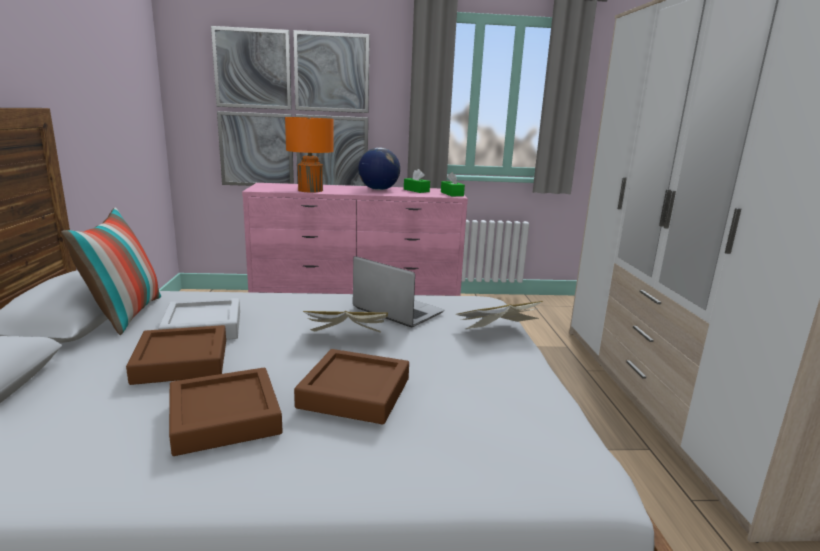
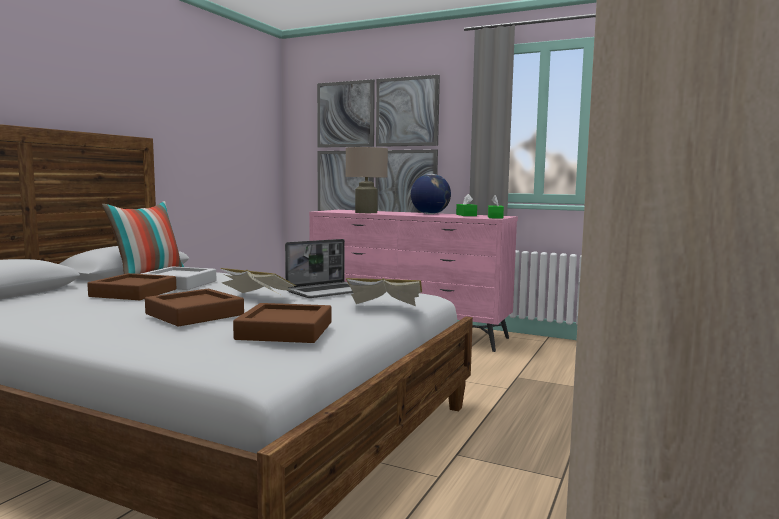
camera: 30 degrees right, 10 degrees down
brown tray [169,368,283,456] -> brown tray moved to [233,303,331,343]
orange table lamp [285,117,334,192] -> beige table lamp [346,147,388,213]
laptop [353,256,444,327] -> laptop turned 75 degrees clockwise [285,239,353,298]

